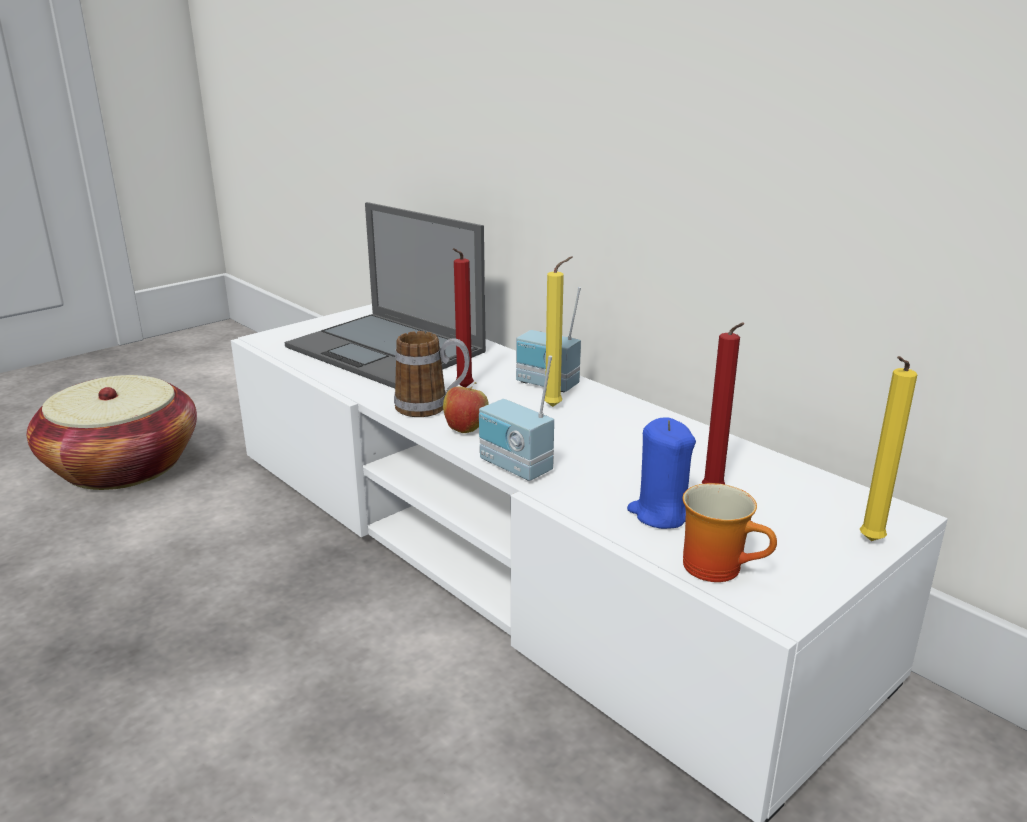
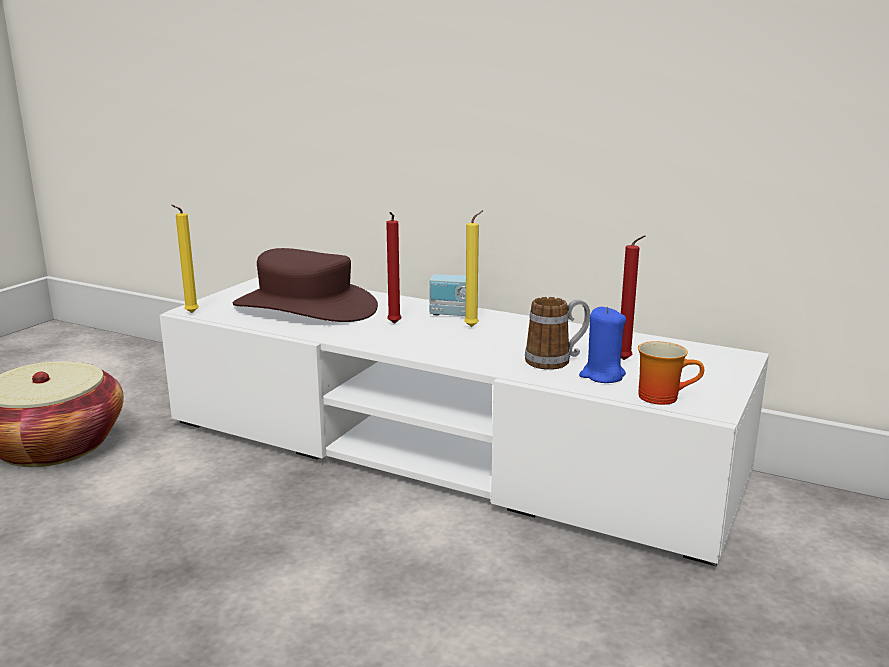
camera: 20 degrees left, 5 degrees down
laptop [284,202,486,389] -> brown hat [233,248,378,322]
mug [394,331,470,417] -> mug moved to [525,297,590,370]
apple [443,382,488,433] -> none
radio [479,356,554,481] -> none
yellow candle [860,356,917,541] -> yellow candle moved to [171,205,199,313]

